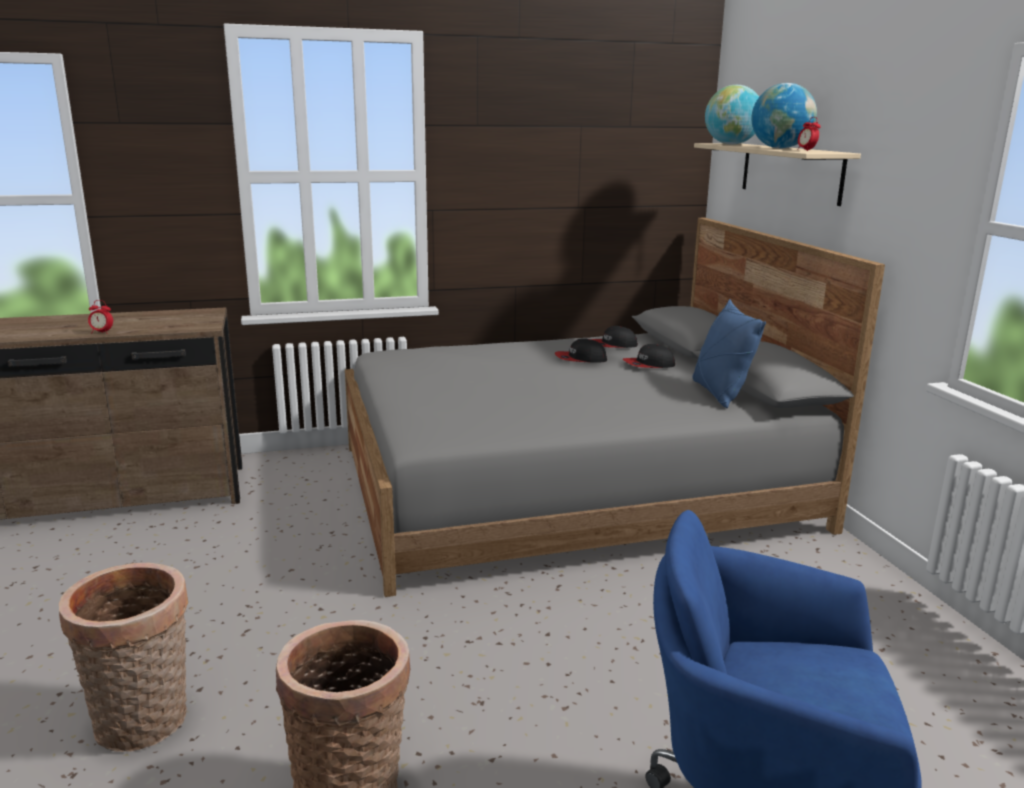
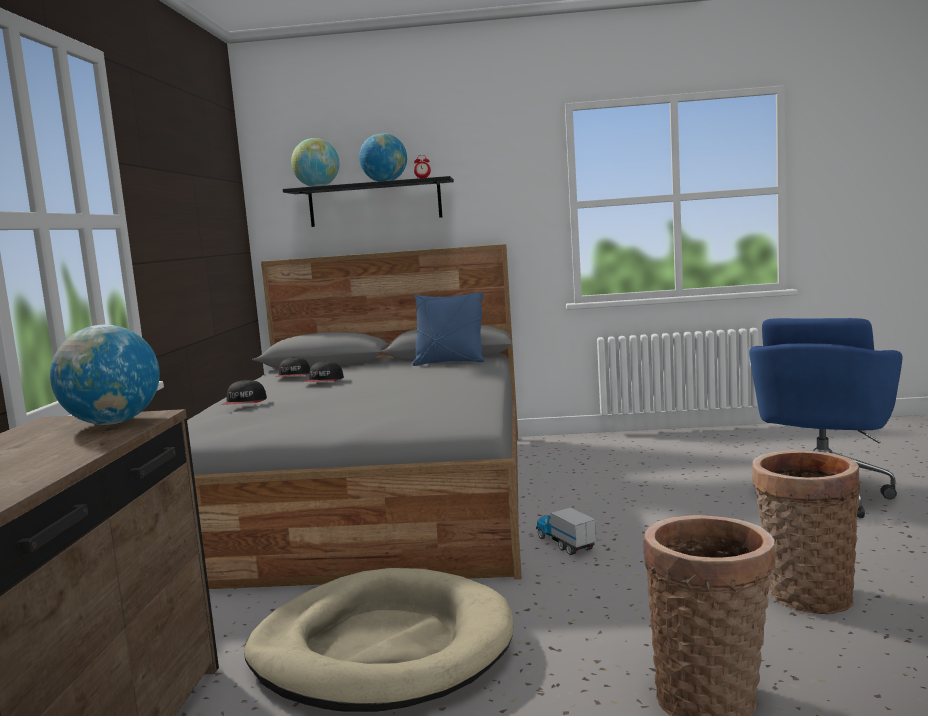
camera: 70 degrees left, 10 degrees down
alarm clock [88,300,113,334] -> none
cap [623,344,675,368] -> cap moved to [221,379,267,405]
beige shelf [694,143,861,206] -> black shelf [283,176,454,227]
none -> globe [50,325,160,425]
none -> beige dog bed [244,568,513,712]
none -> toy truck [536,508,597,555]

